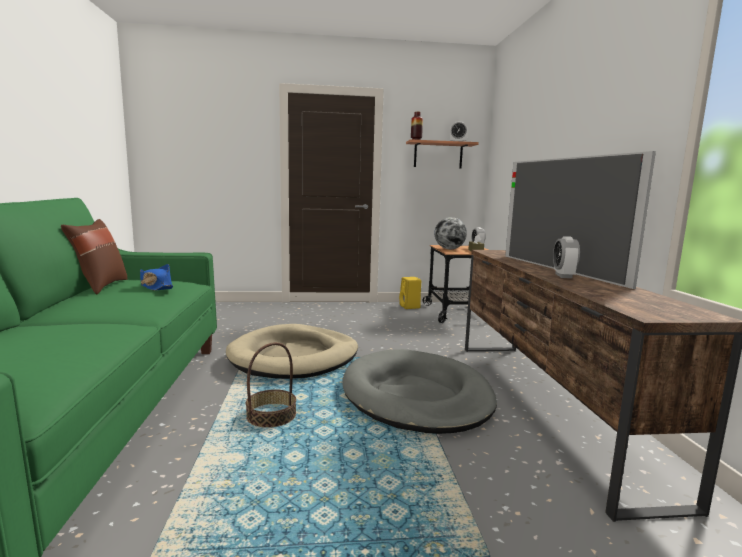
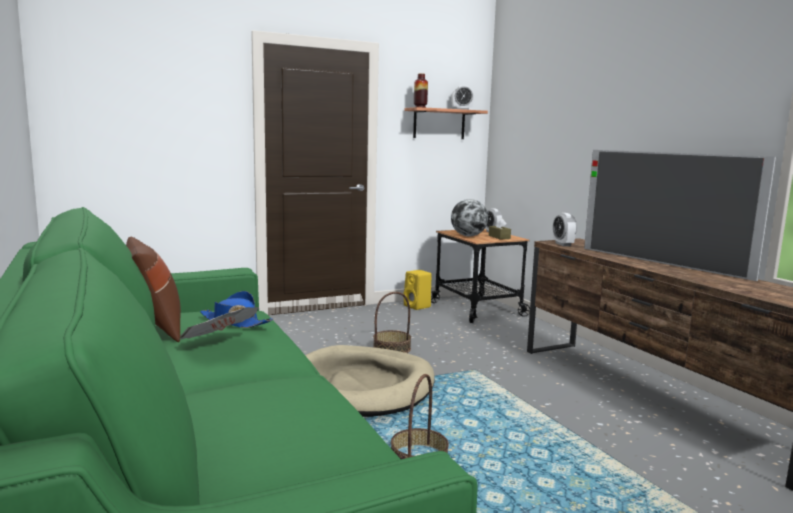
camera: 20 degrees left, 0 degrees up
grey dog bed [342,349,497,434] -> none
alarm clock [553,236,580,278] -> alarm clock moved to [553,213,577,246]
none -> newspaper [178,307,259,340]
none -> basket [373,292,411,353]

